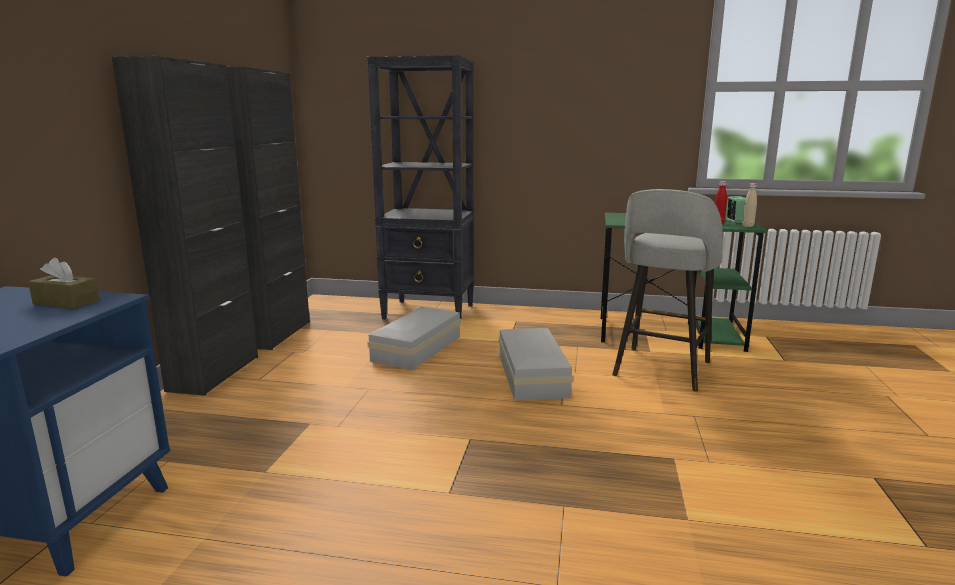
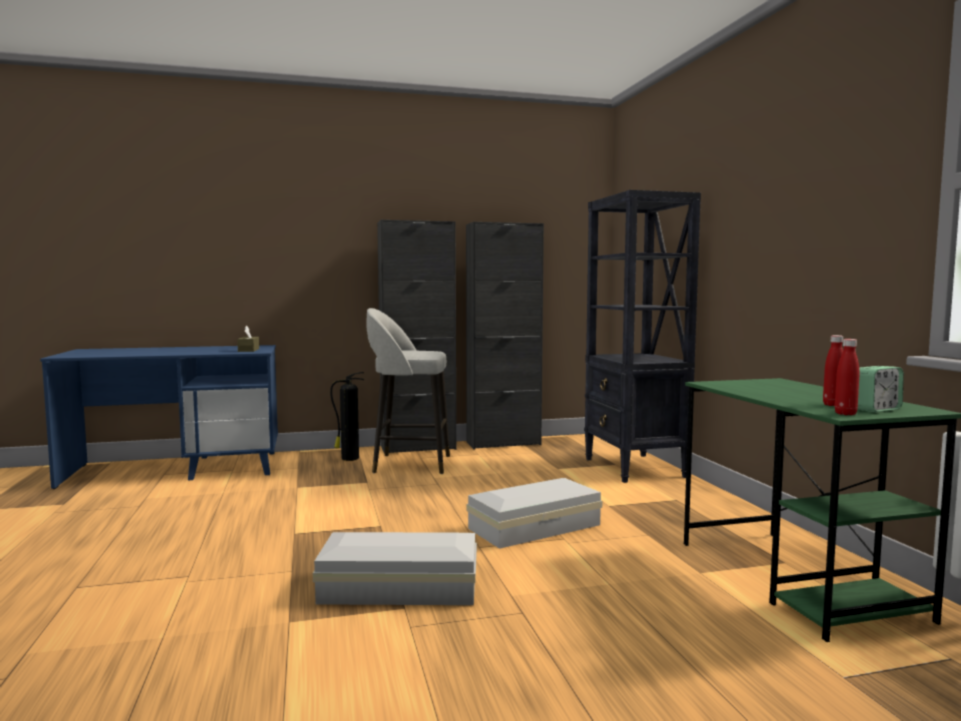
camera: 65 degrees right, 10 degrees down
white storage box [367,307,461,370] -> white storage box moved to [313,532,477,605]
grey stool [612,189,723,392] -> grey stool moved to [367,308,450,474]
beige bottle [742,183,757,227] -> red bottle [835,339,859,415]
none -> fire extinguisher [330,372,364,461]

